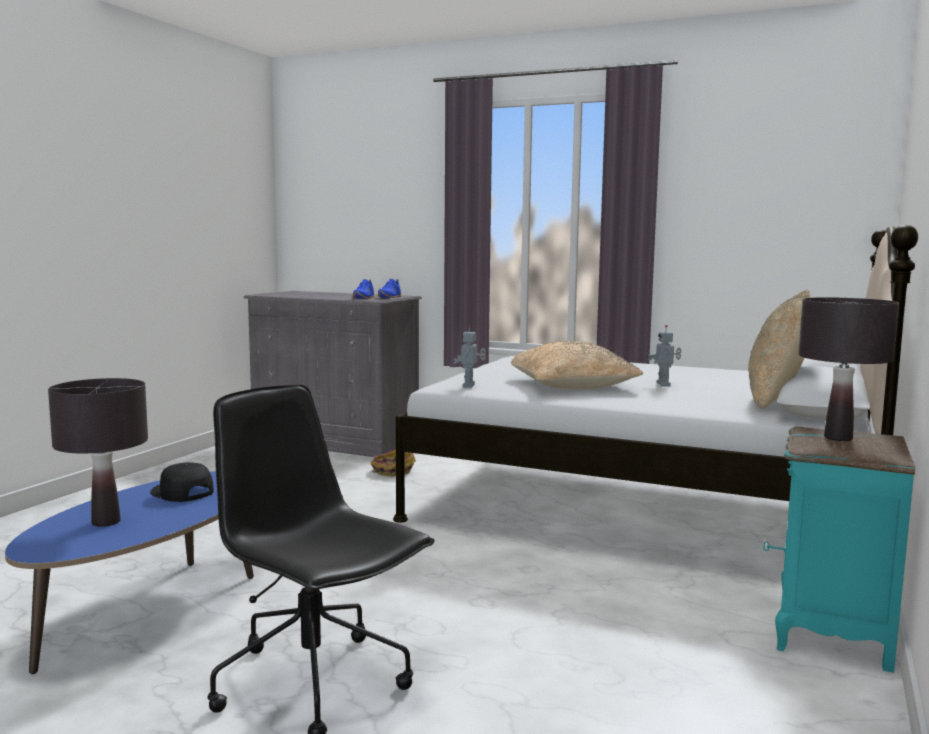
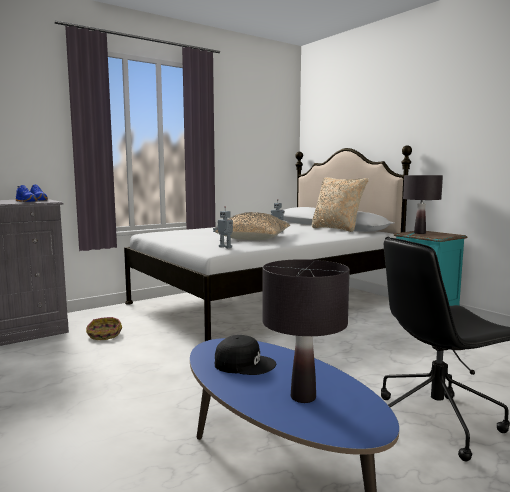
camera: 60 degrees left, 0 degrees up
black cap [150,462,214,502] -> black cap turned 150 degrees counterclockwise [215,335,276,375]

